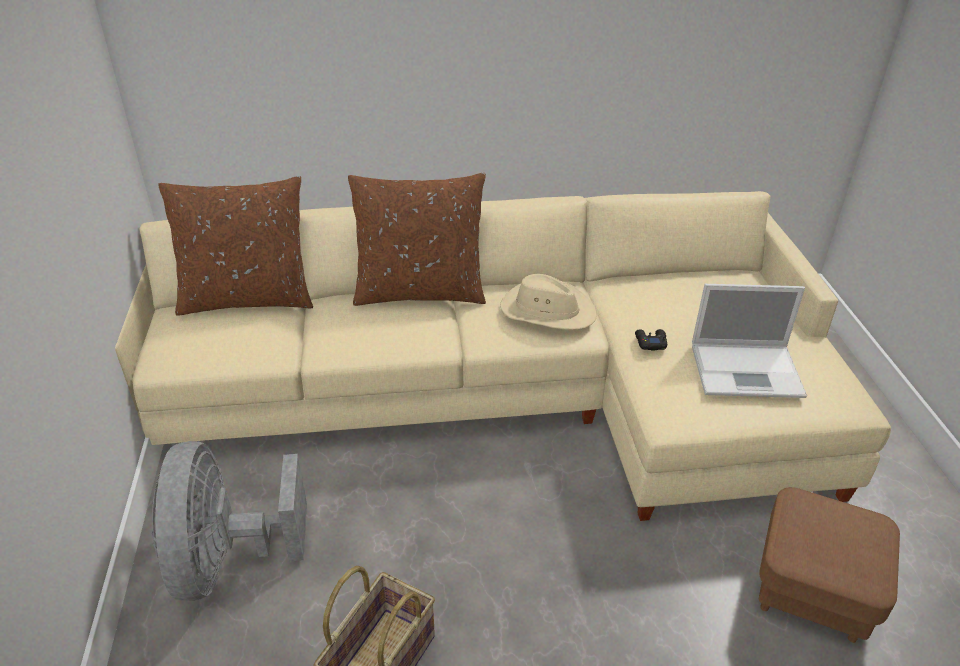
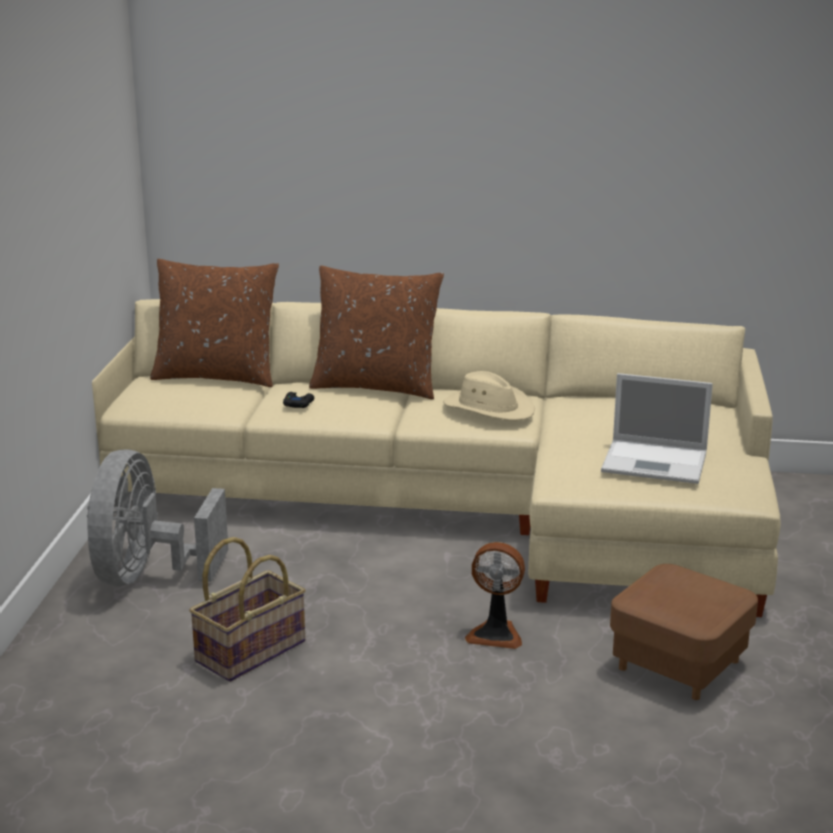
camera: 15 degrees right, 15 degrees down
black game controller [635,329,667,351] -> black game controller moved to [283,392,314,408]
none -> fan [465,542,525,649]

